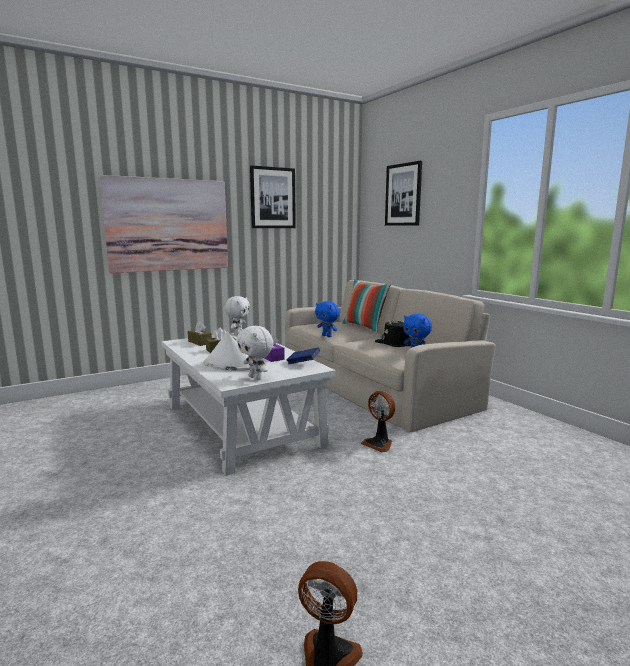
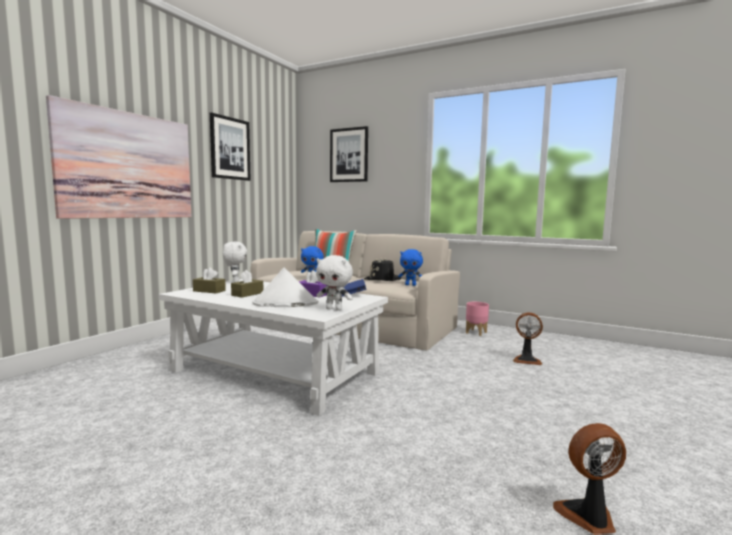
camera: 30 degrees left, 5 degrees down
fan [361,391,396,452] -> fan moved to [513,312,543,365]
none -> pink planter [466,302,489,336]

